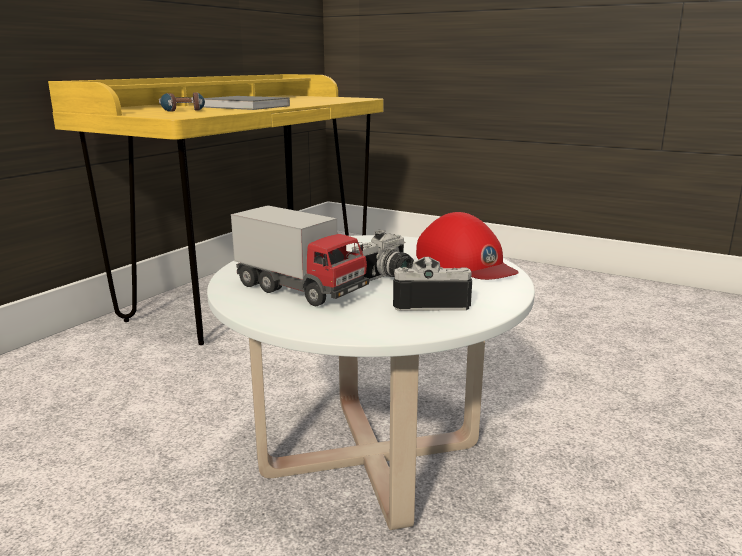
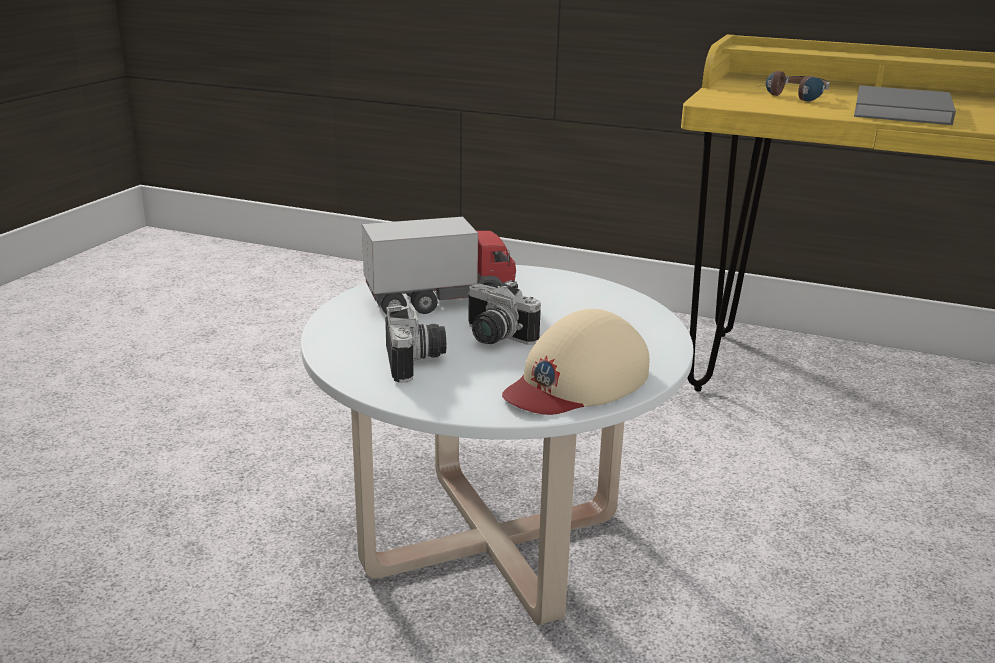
camera: 80 degrees right, 5 degrees up
toy truck [231,205,369,306] -> toy truck turned 135 degrees counterclockwise [362,217,518,315]
red cap [416,212,519,280] -> beige cap [502,309,649,415]

